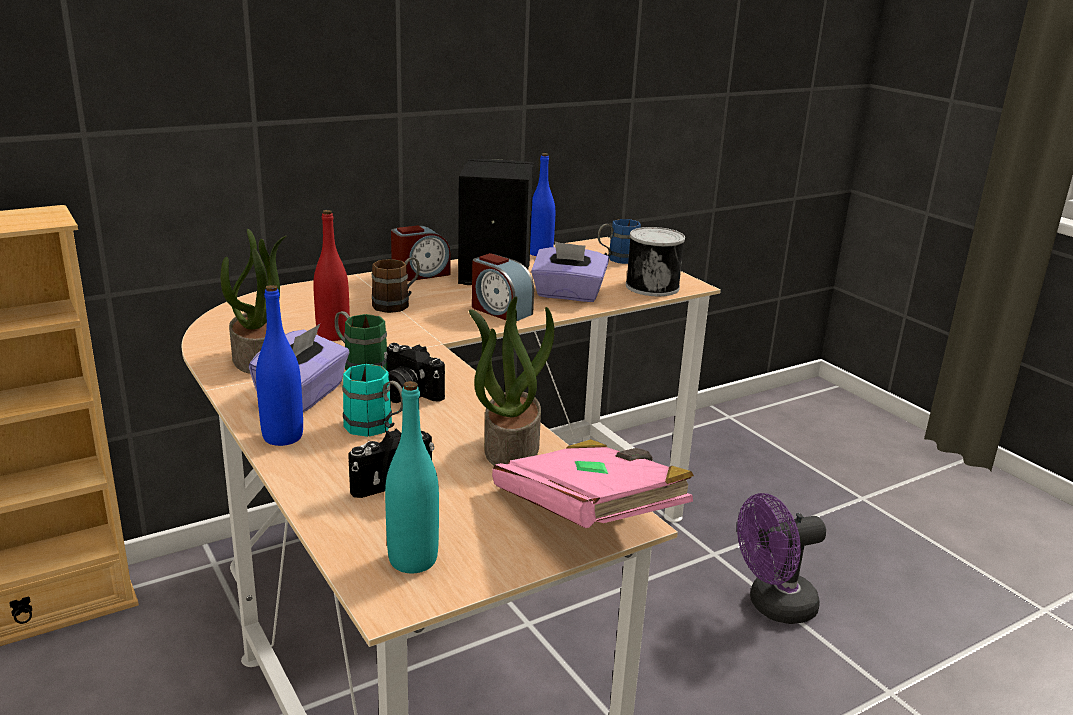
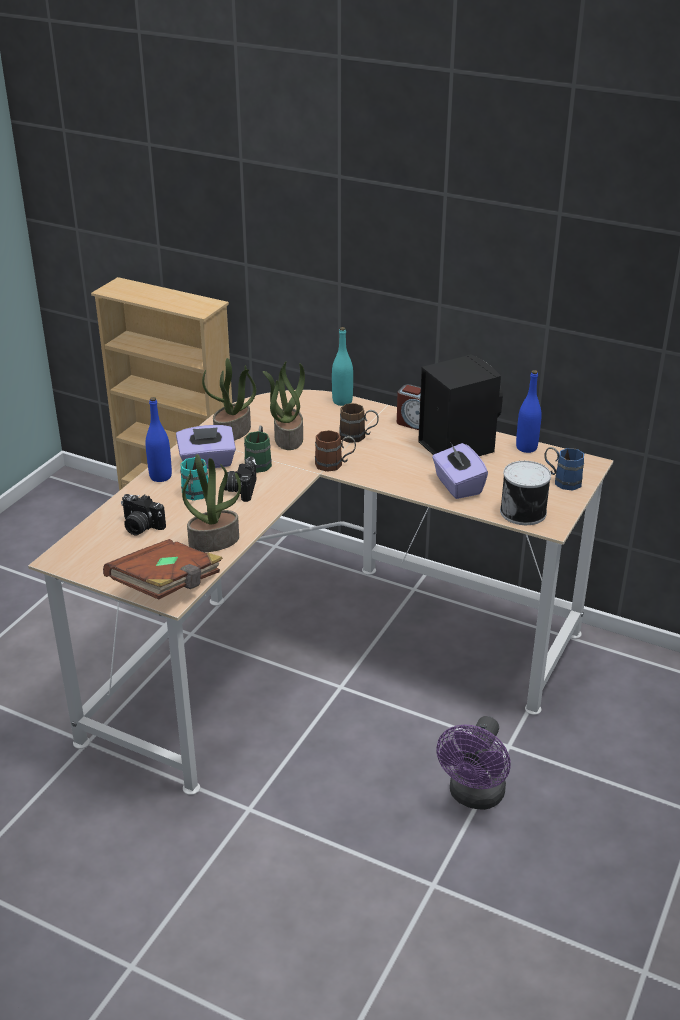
camera: 60 degrees right, 10 degrees up
red bottle [313,210,350,341] -> potted plant [263,362,305,450]
turquoise bottle [385,381,439,573] -> turquoise bottle moved to [332,327,353,406]
alarm clock [472,253,534,321] -> none
pink book [492,439,694,528] -> brown book [103,539,223,600]
purple fan [737,493,826,624] -> purple fan turned 105 degrees counterclockwise [436,716,511,810]
none -> brown mug [315,430,356,472]

